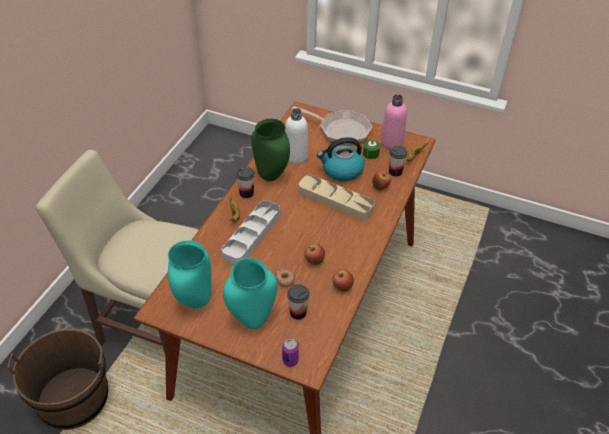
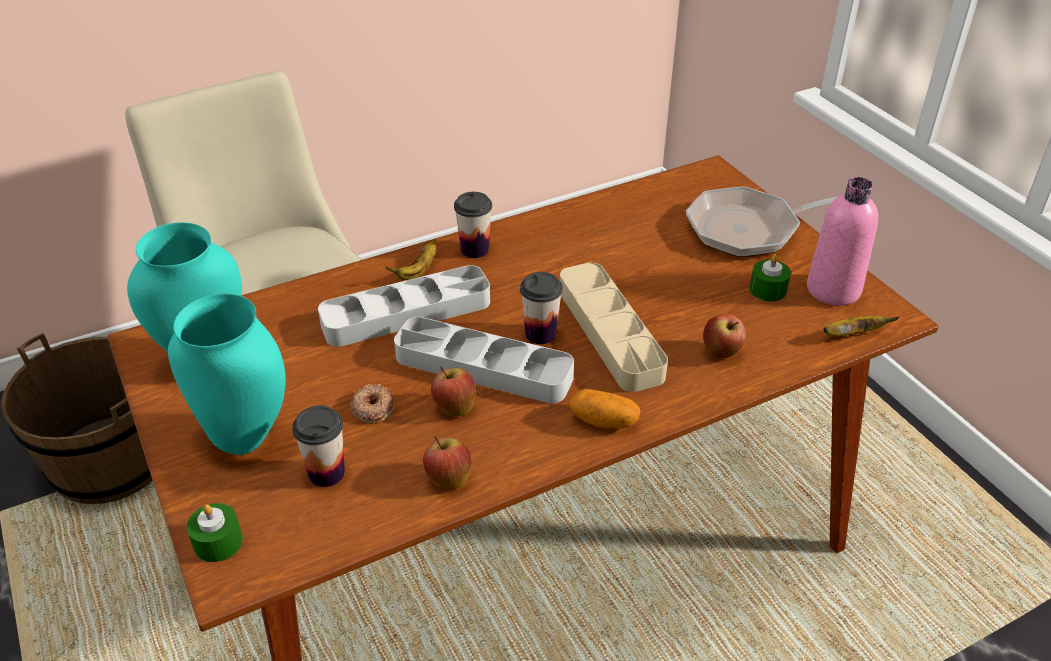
camera: 40 degrees right, 5 degrees down
green vase [251,119,290,181] -> none
can [282,338,299,367] -> green candle [187,503,243,562]
white bottle [285,108,308,164] -> none
frying pan [292,106,372,145] -> frying pan turned 105 degrees clockwise [686,186,837,257]
kettle [317,137,365,181] -> none
cup [389,146,408,177] -> cup moved to [520,272,563,344]
none -> grey tray [394,317,574,403]
none -> potato [570,389,641,429]

